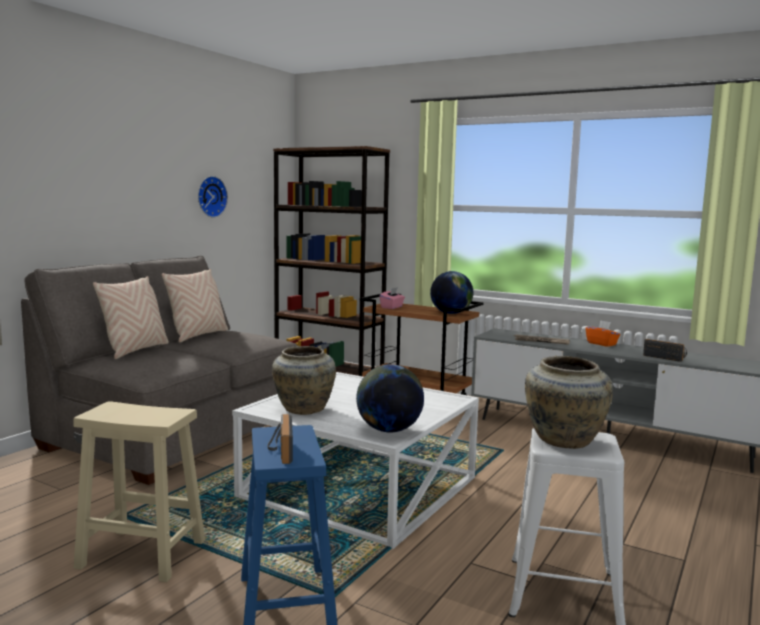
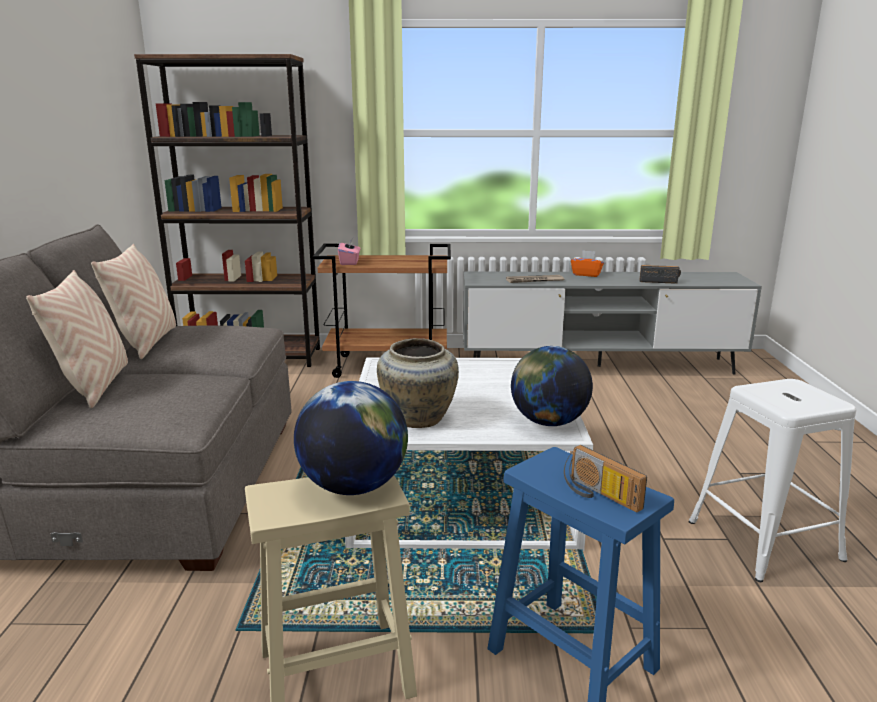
camera: 30 degrees left, 10 degrees up
wall clock [198,176,228,218] -> none
globe [430,271,474,314] -> globe moved to [294,381,408,495]
beige vase [525,356,613,449] -> none

